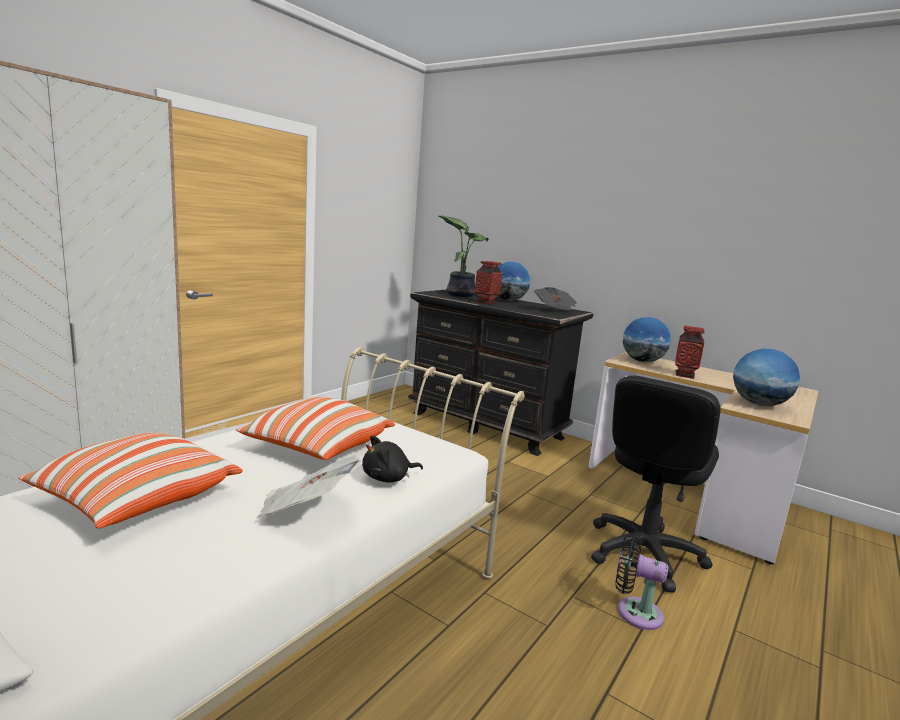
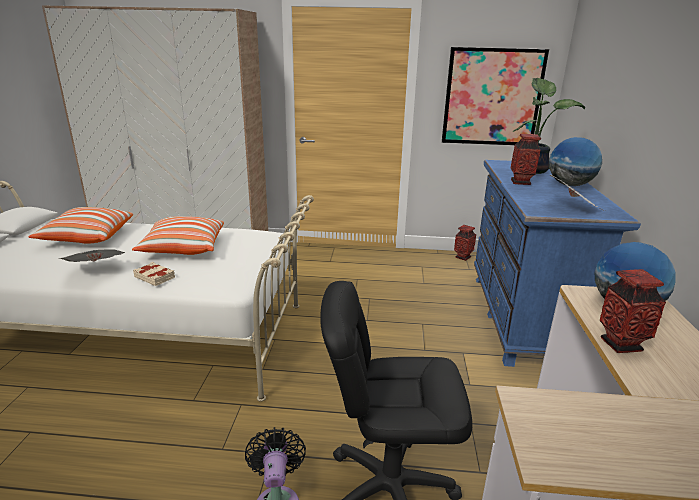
camera: 60 degrees right, 10 degrees up
black plush toy [362,436,423,483] -> beige book [133,262,175,286]
black dresser [408,290,594,456] -> blue dresser [474,160,641,367]
globe [733,348,800,406] -> none
none -> picture [442,47,549,145]
none -> vase [454,225,476,261]

